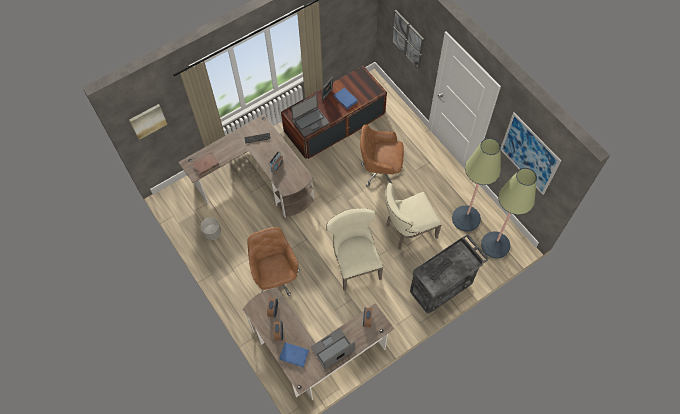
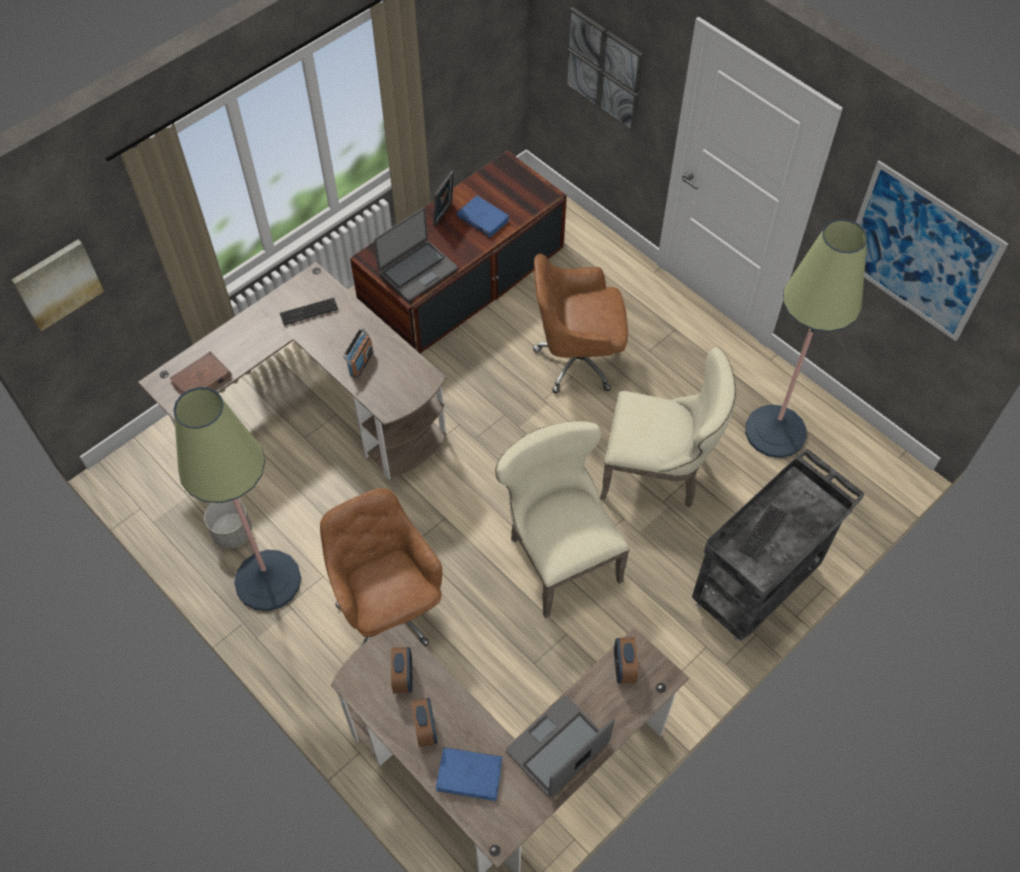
camera: 10 degrees left, 5 degrees down
beige chair [385,183,442,250] -> beige chair turned 135 degrees counterclockwise [600,348,736,508]
floor lamp [481,168,537,259] -> floor lamp moved to [173,387,301,611]

